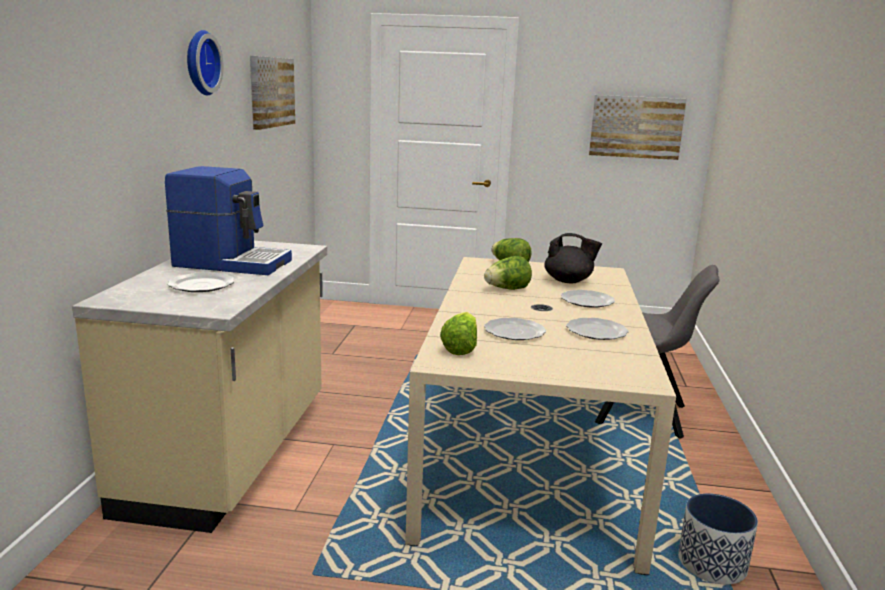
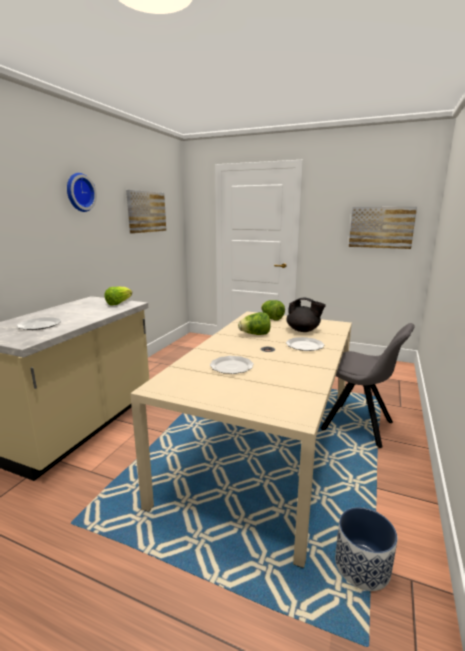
camera: 15 degrees right, 0 degrees up
coffee machine [165,166,292,275] -> none
lettuce [440,312,477,355] -> lettuce moved to [104,286,132,306]
plate [566,318,629,340] -> none

